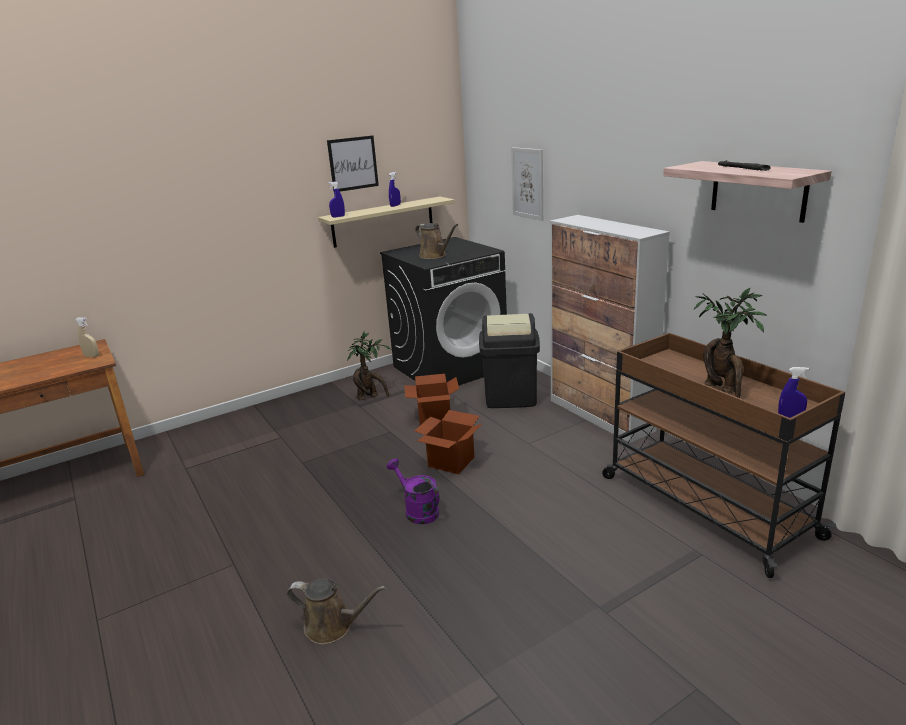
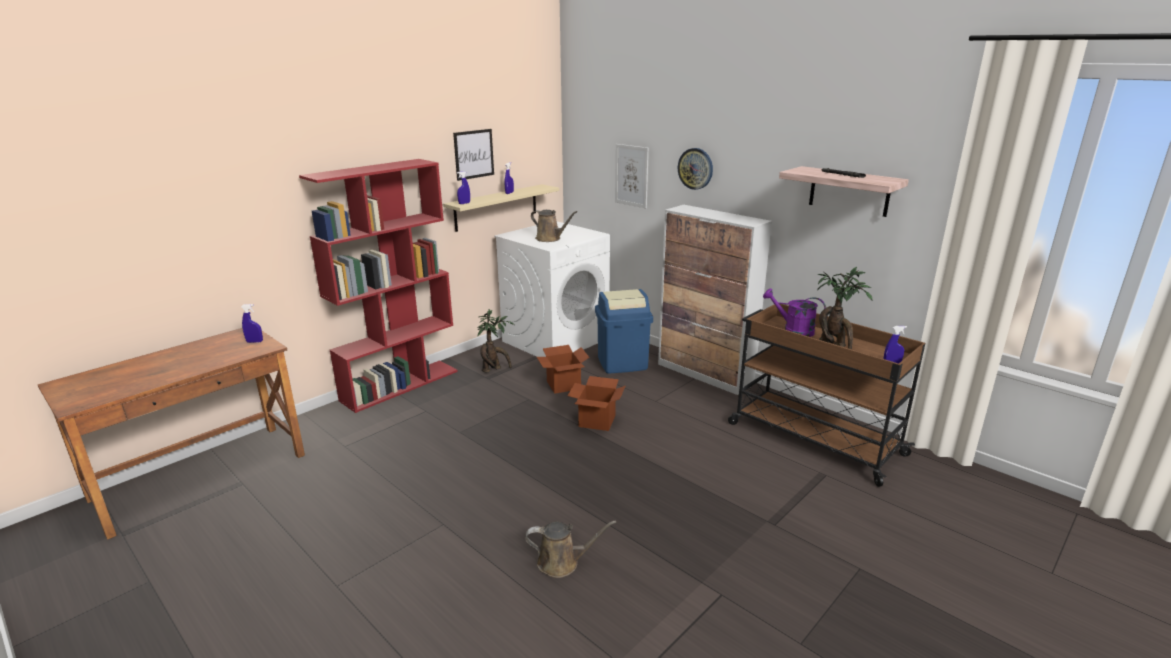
camera: 15 degrees left, 0 degrees up
beige spray bottle [75,317,99,357] -> blue spray bottle [241,304,263,343]
black washing machine [380,237,507,386] -> white washing machine [494,221,610,357]
purple watering can [387,459,440,524] -> purple watering can moved to [763,289,826,337]
black trash can [479,313,540,408] -> blue trash can [595,289,653,374]
none -> red bookcase [299,159,458,413]
none -> wall clock [678,148,713,190]

